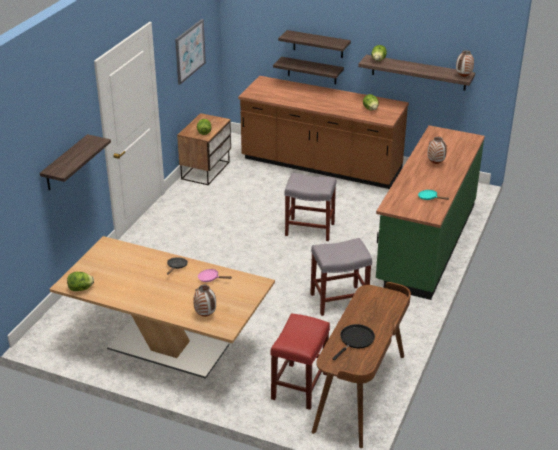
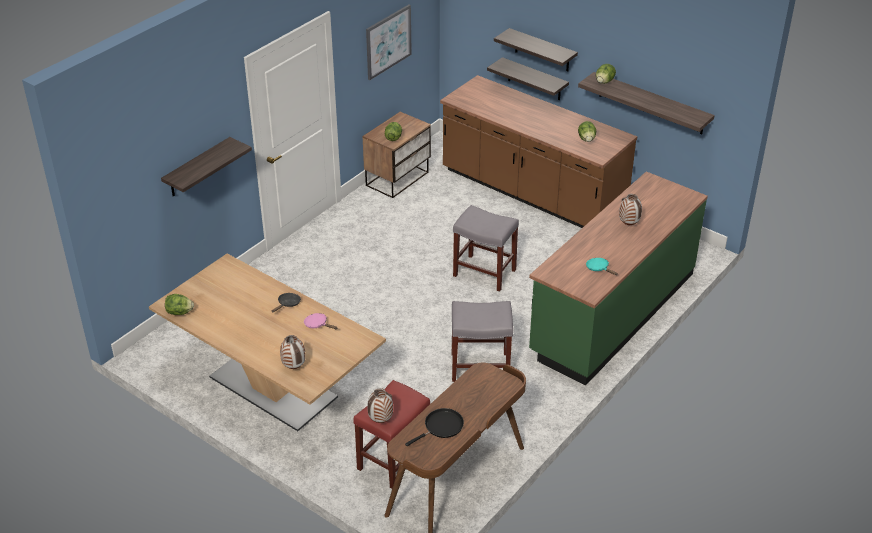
camera: 15 degrees right, 5 degrees up
vase [456,50,474,77] -> vase moved to [367,388,393,423]

